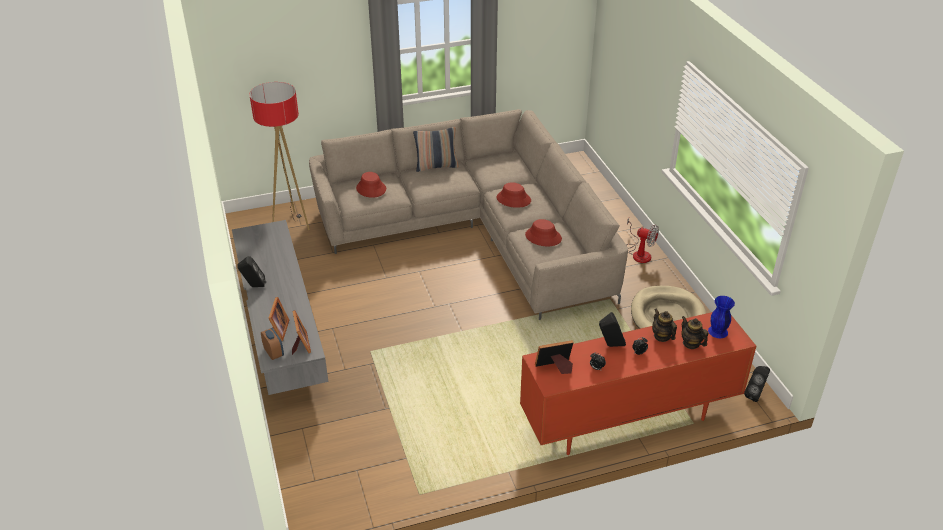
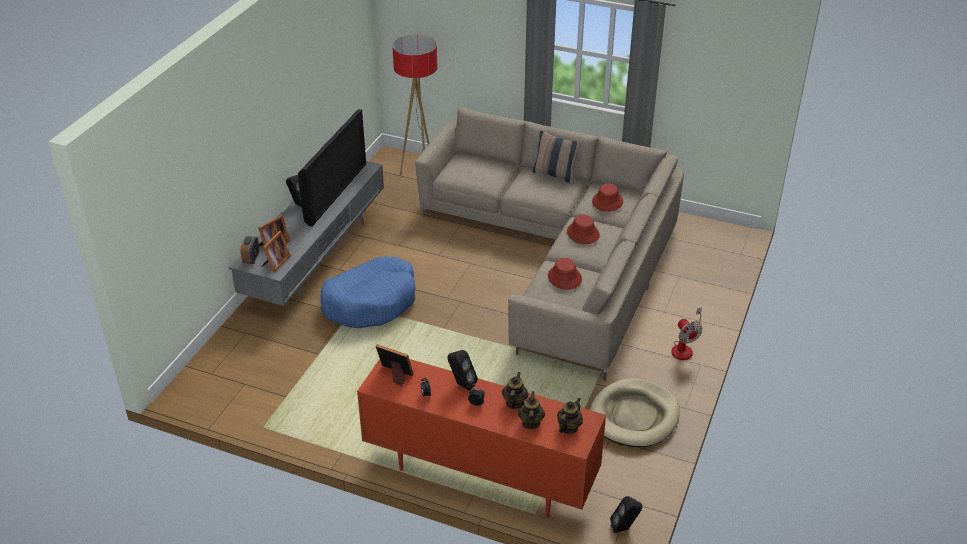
camera: 40 degrees right, 0 degrees up
red hat [356,172,386,198] -> red hat moved to [592,184,623,212]
blue vase [708,296,735,338] -> teapot [557,397,583,434]
none -> television [298,109,366,227]
none -> blue dog bed [321,256,416,328]

